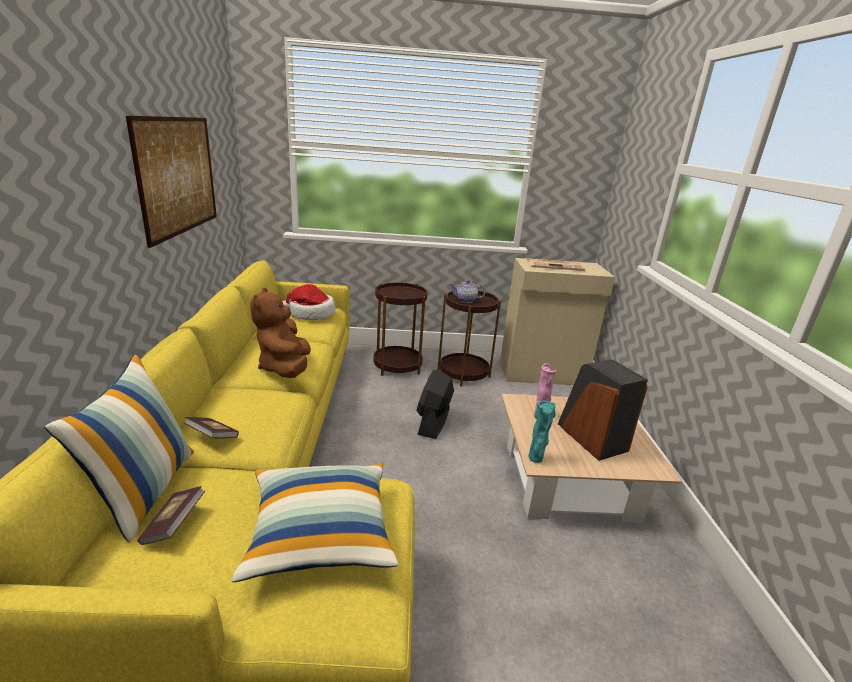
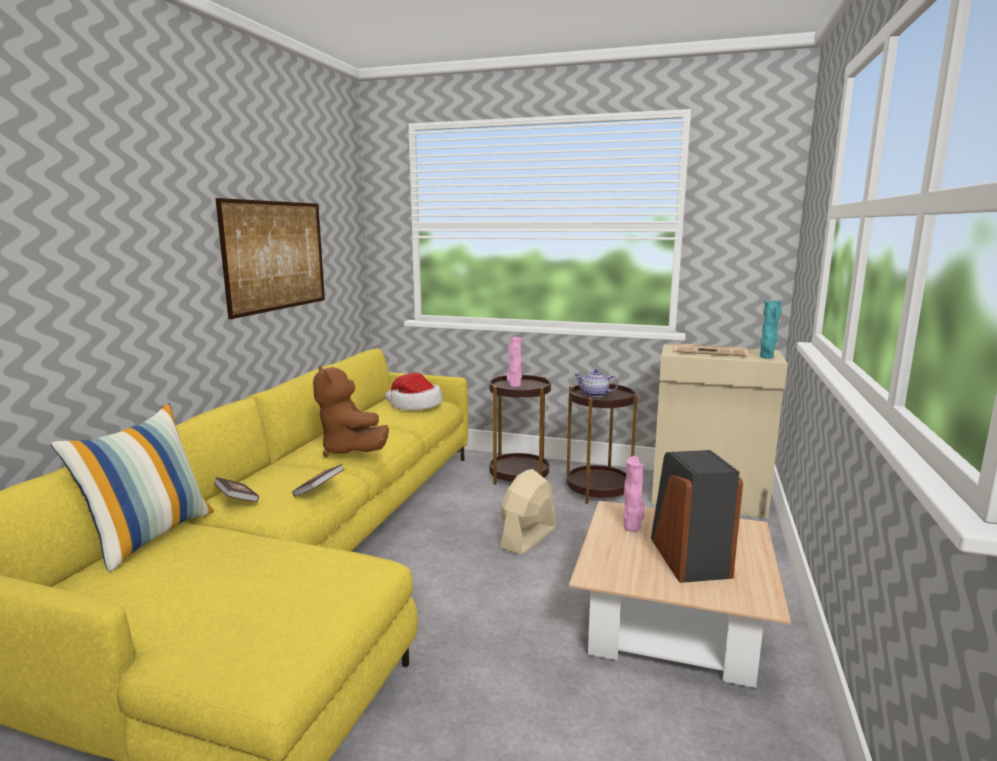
camera: 20 degrees right, 10 degrees down
book [137,486,205,545] -> book moved to [292,464,344,497]
pillow [232,463,398,582] -> none
brown plush toy [250,288,311,378] -> brown plush toy turned 45 degrees counterclockwise [313,366,389,457]
black fan [416,369,454,439] -> beige fan [500,469,556,555]
turquoise vase [528,401,556,463] -> turquoise vase moved to [760,300,782,359]
none -> pink vase [507,337,522,387]

